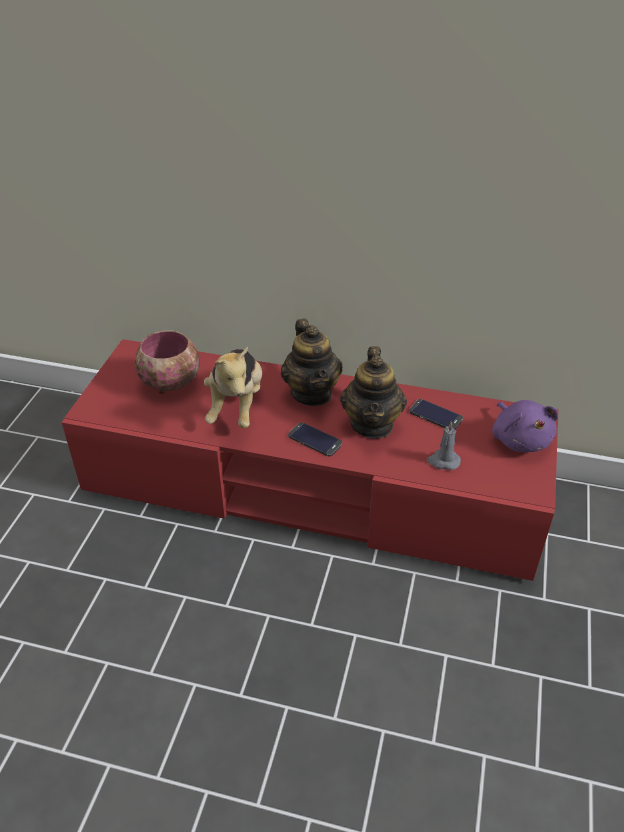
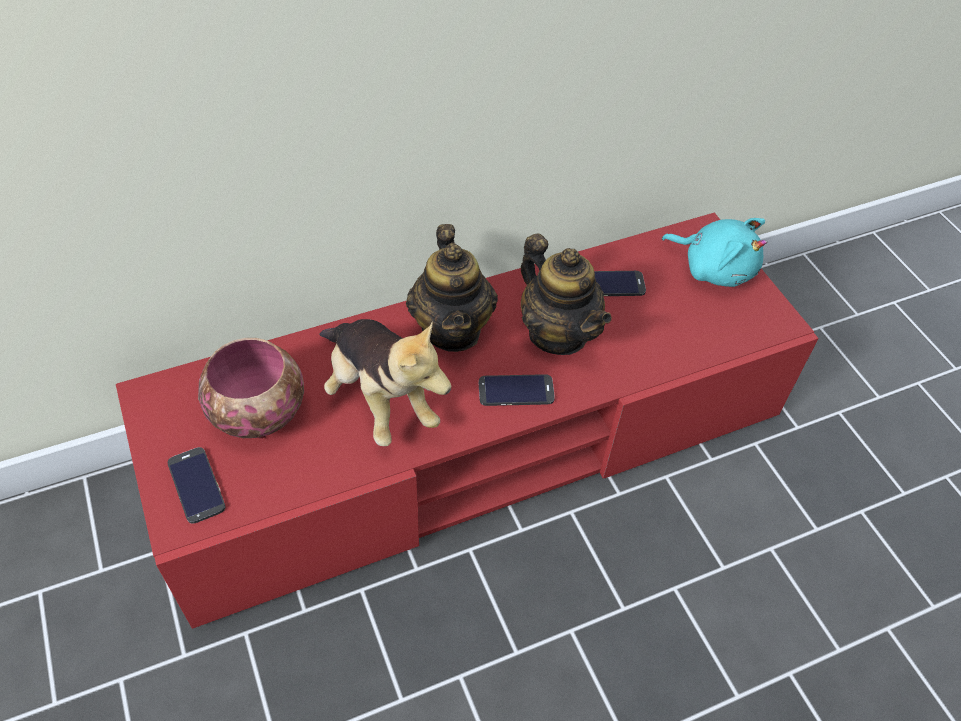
camera: 40 degrees left, 10 degrees up
teapot [281,319,343,406] -> teapot turned 45 degrees clockwise [406,224,498,352]
grey candle [427,422,461,470] -> none
purple plush toy [492,400,558,452] -> turquoise plush toy [662,218,767,287]
none -> phone [168,447,226,524]

